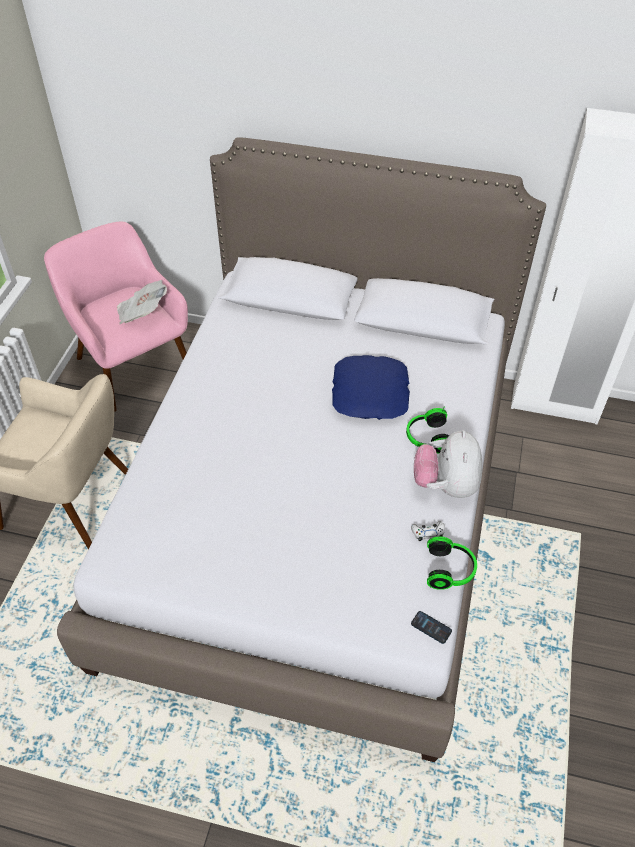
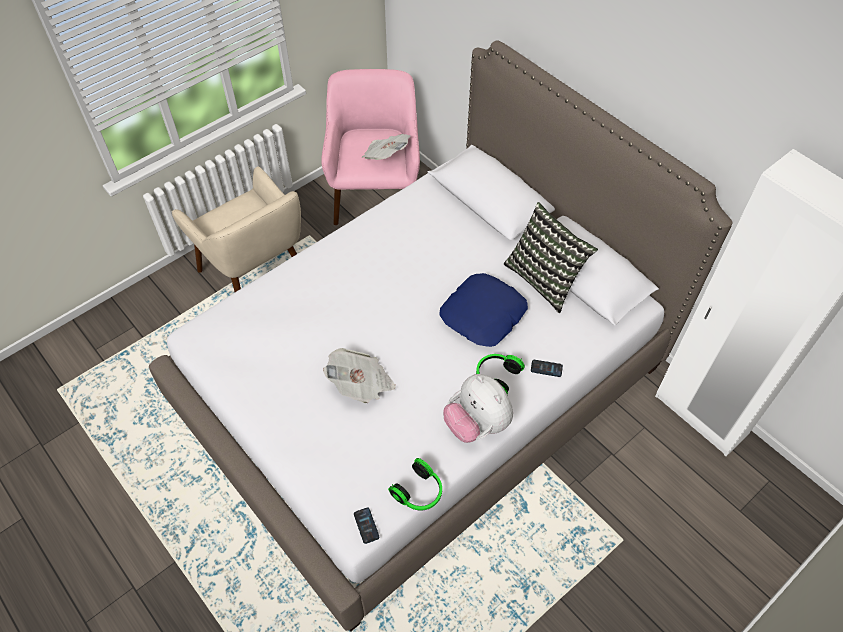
camera: 35 degrees right, 5 degrees up
white game controller [411,521,445,541] -> none
plush toy [414,430,482,498] -> plush toy turned 75 degrees counterclockwise [443,374,513,443]
none -> newspaper [323,348,396,403]
none -> pillow [504,202,598,313]
none -> phone [531,360,563,377]

